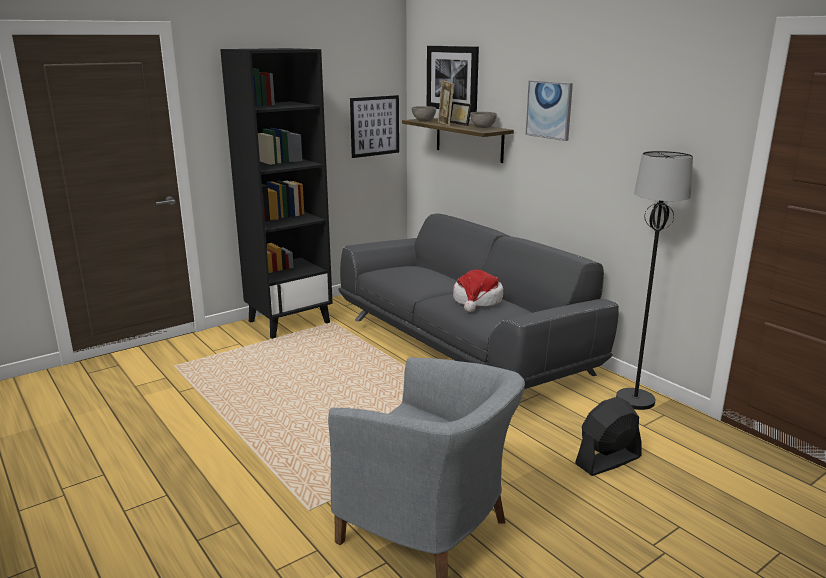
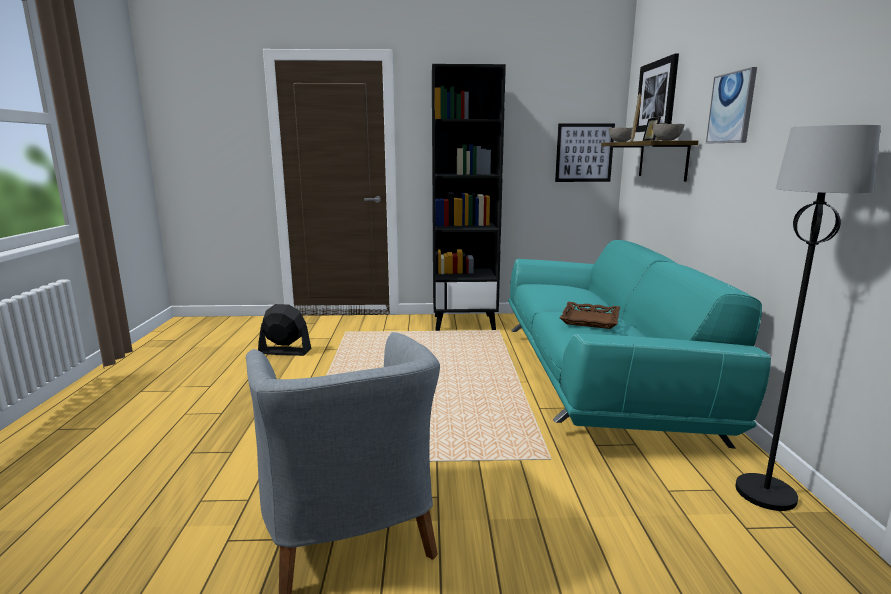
camera: 35 degrees right, 5 degrees down
grey sofa [338,214,619,389] -> turquoise sofa [508,240,771,449]
hat [453,270,503,312] -> brown tray [560,302,620,329]
black fan [575,397,642,476] -> black fan moved to [258,304,311,356]

